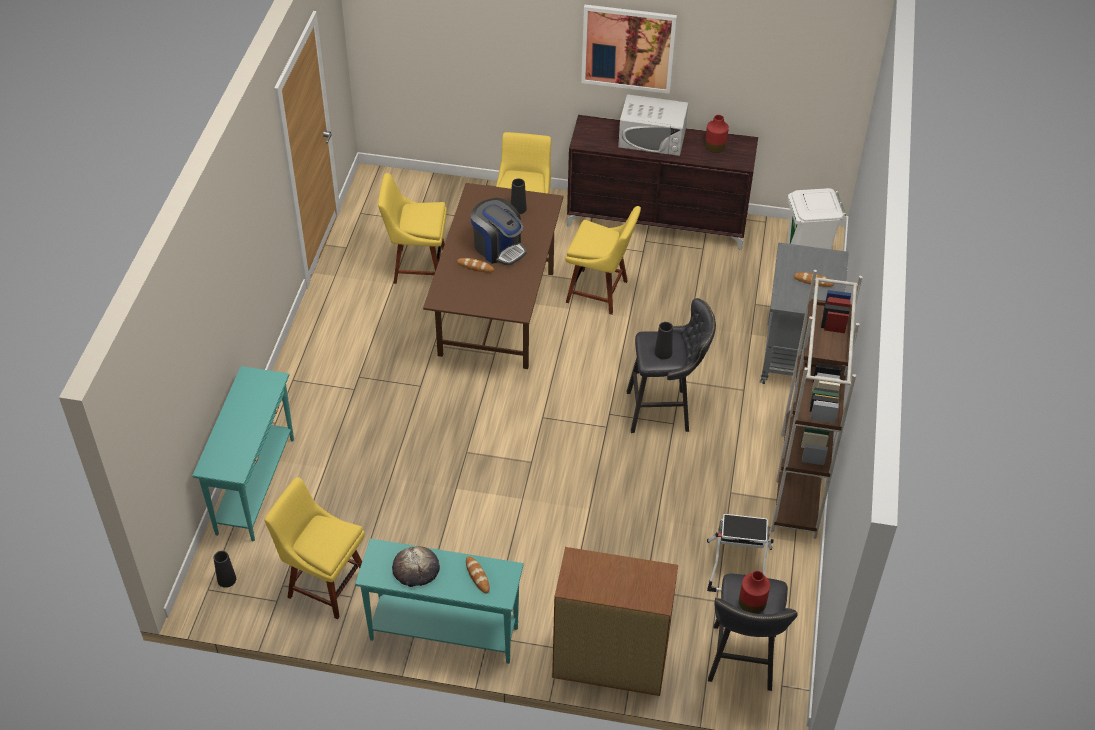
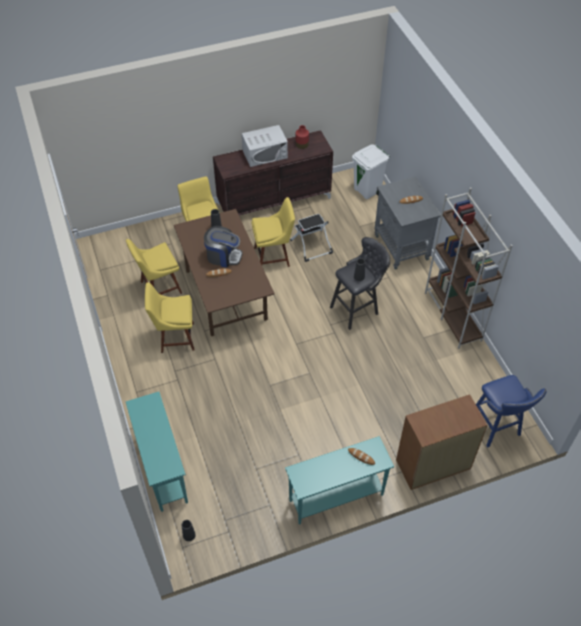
camera: 30 degrees left, 5 degrees up
yellow chair [264,477,365,619] -> yellow chair moved to [145,282,195,353]
bread [392,546,440,587] -> none
picture [581,5,677,94] -> none
step ladder [707,514,774,592] -> step ladder moved to [290,214,333,262]
black stool [708,573,797,691] -> blue stool [476,375,547,448]
red vase [739,571,770,614] -> none

